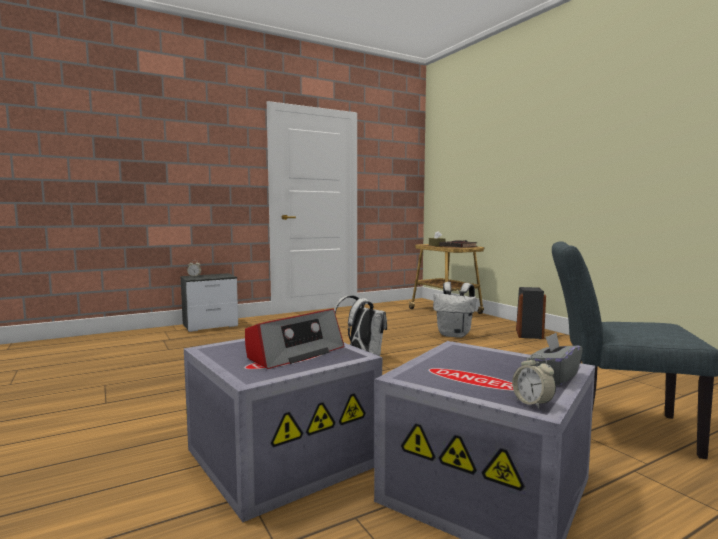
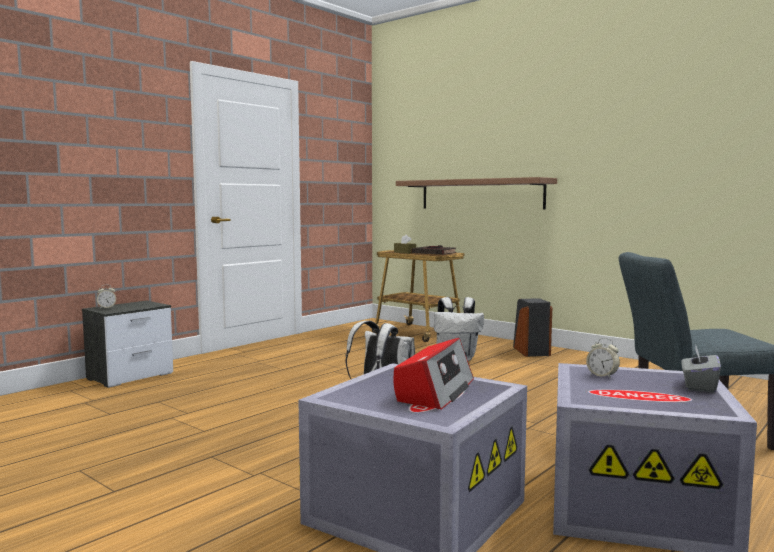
camera: 20 degrees left, 0 degrees up
alarm clock [512,354,556,409] -> alarm clock moved to [586,338,620,379]
none -> shelf [396,177,557,210]

